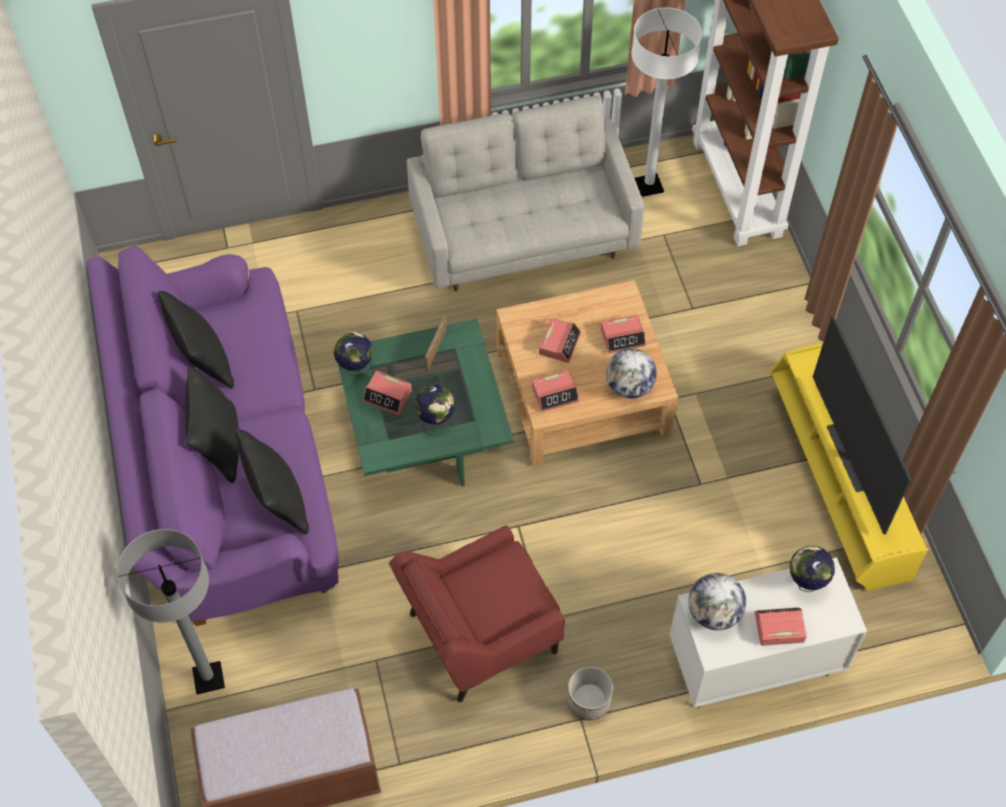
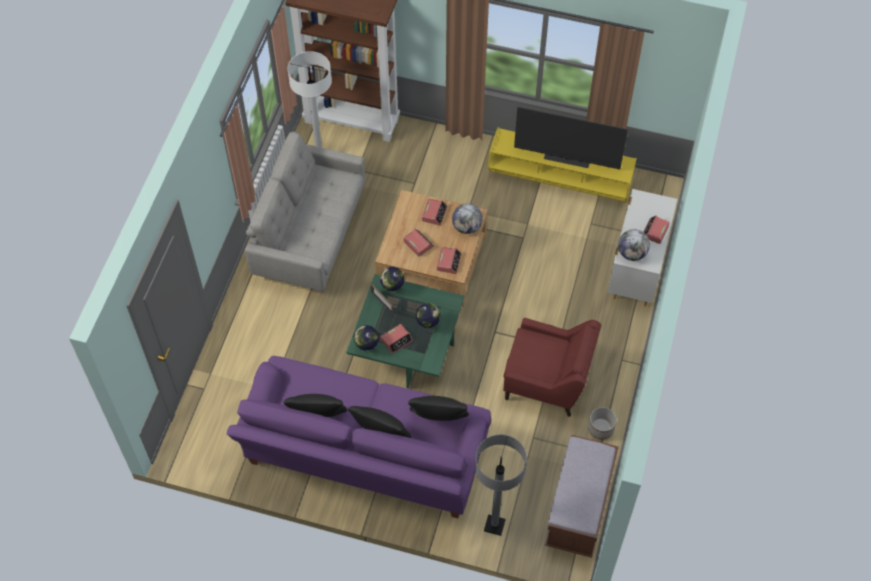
camera: 60 degrees left, 0 degrees up
red armchair [389,525,565,702] -> red armchair turned 75 degrees counterclockwise [503,318,602,417]
planter [567,666,613,720] -> planter moved to [588,407,617,440]
globe [790,546,835,592] -> globe moved to [380,267,404,294]

